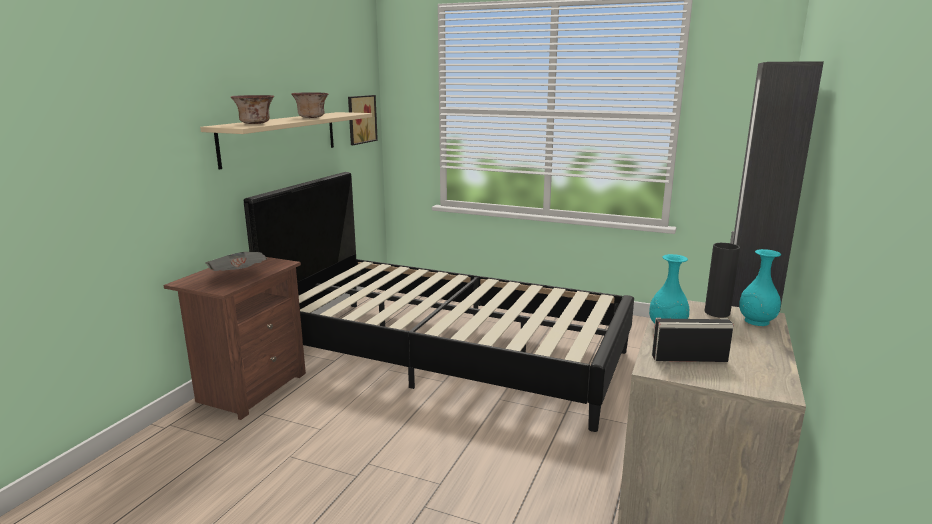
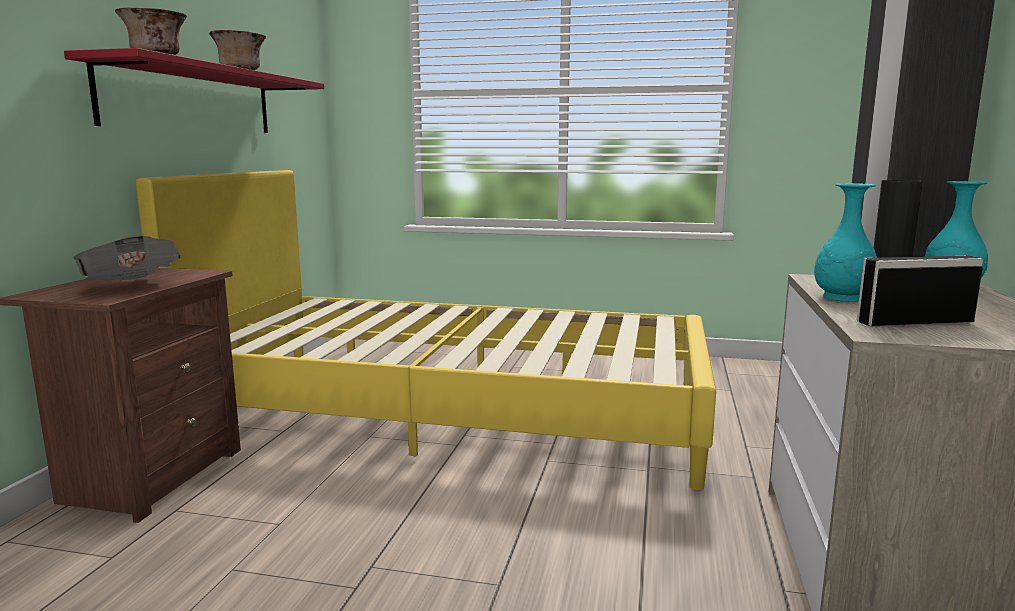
camera: 10 degrees left, 5 degrees down
beige shelf [200,112,372,170] -> red shelf [64,48,324,133]
black bed [244,172,634,432] -> yellow bed [136,170,716,490]
picture [348,95,378,145] -> none

